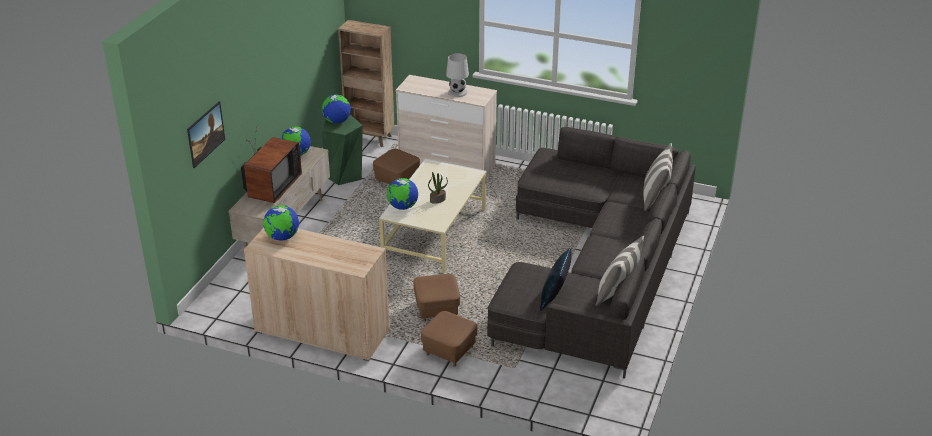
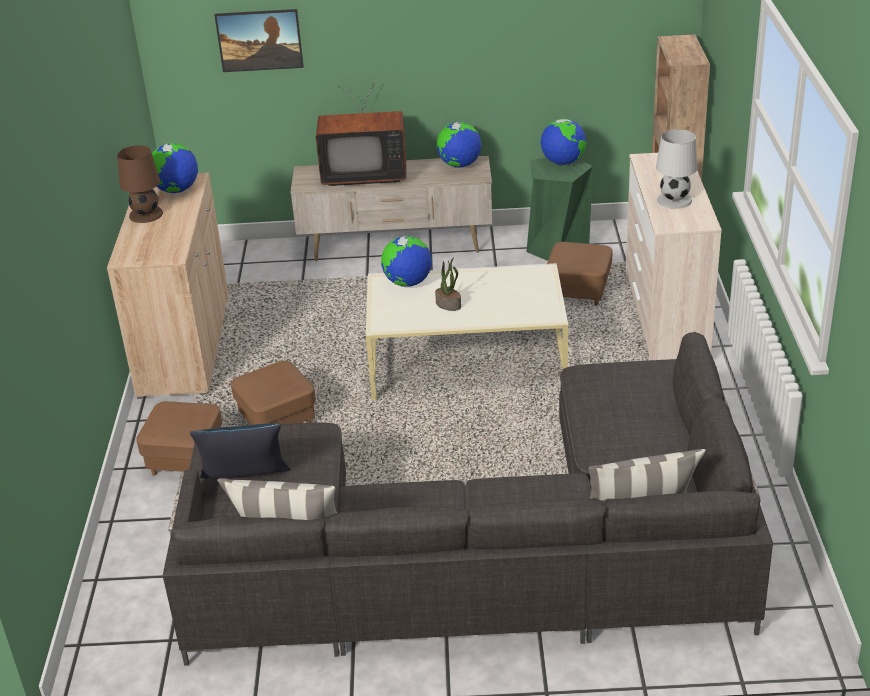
camera: 70 degrees right, 0 degrees up
none -> brown table lamp [117,146,163,223]

